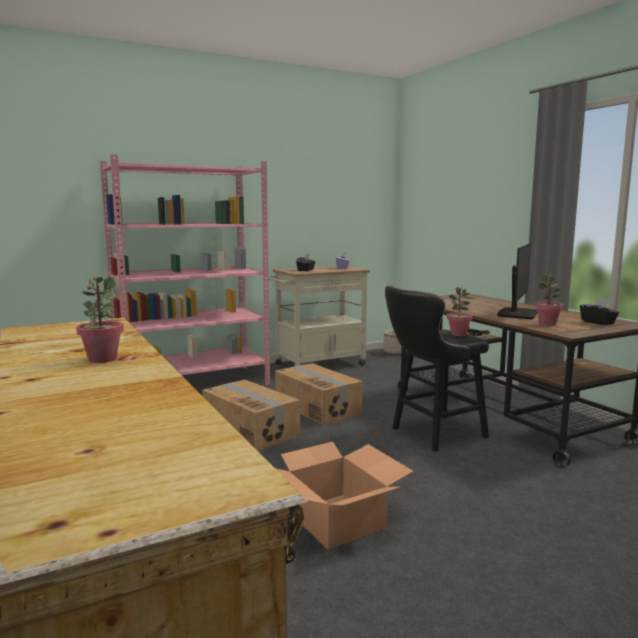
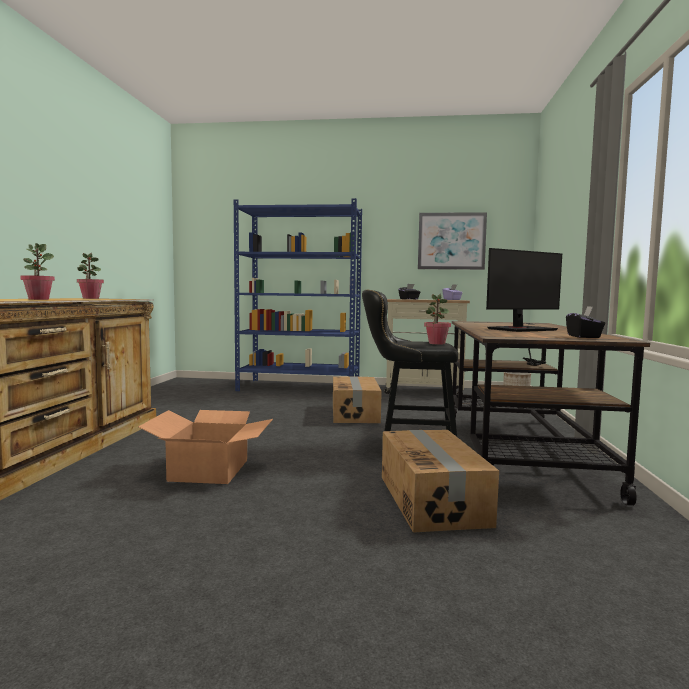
camera: 35 degrees right, 5 degrees down
pink bookcase [100,155,270,385] -> blue bookcase [234,198,362,391]
cardboard box [202,380,300,451] -> cardboard box moved to [382,430,499,533]
potted plant [535,274,563,326] -> potted plant moved to [77,253,104,299]
none -> picture [418,212,487,270]

